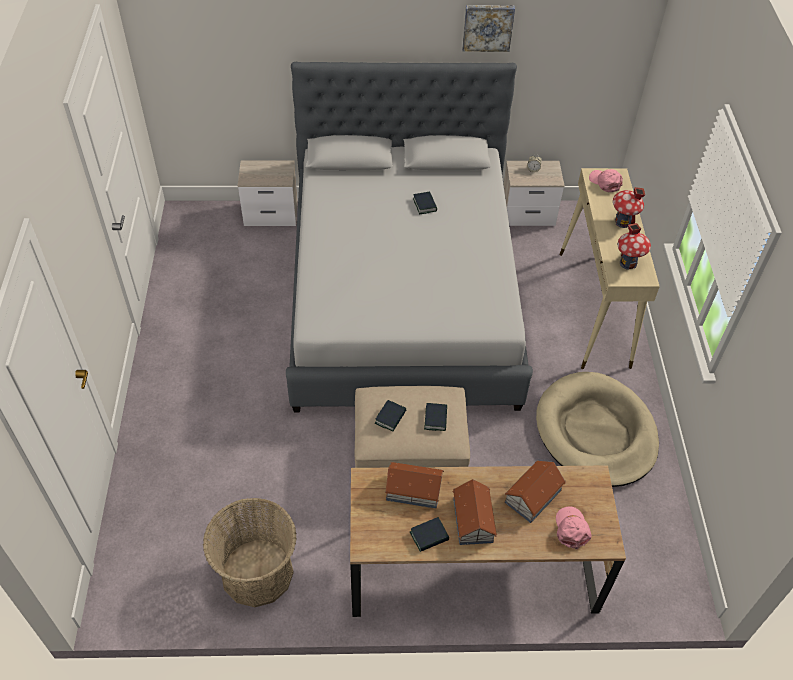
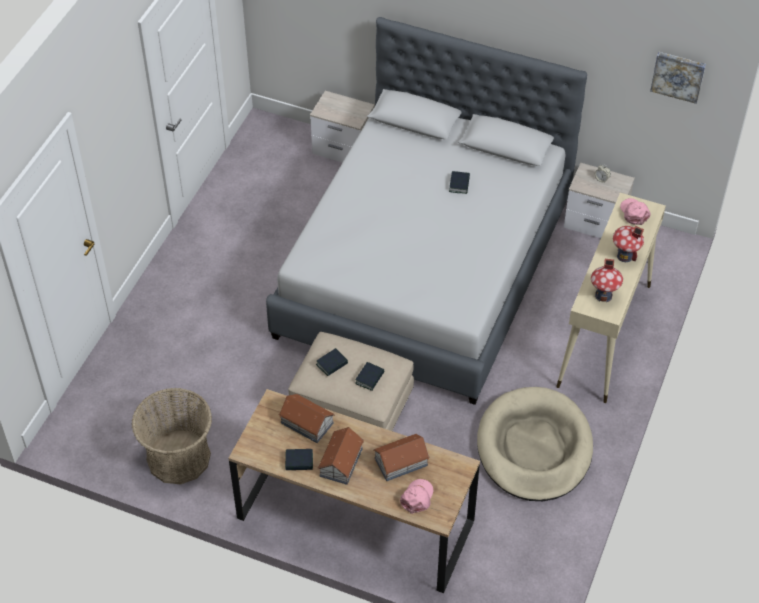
camera: 25 degrees right, 0 degrees up
picture [462,5,515,52] -> picture moved to [650,52,706,104]

